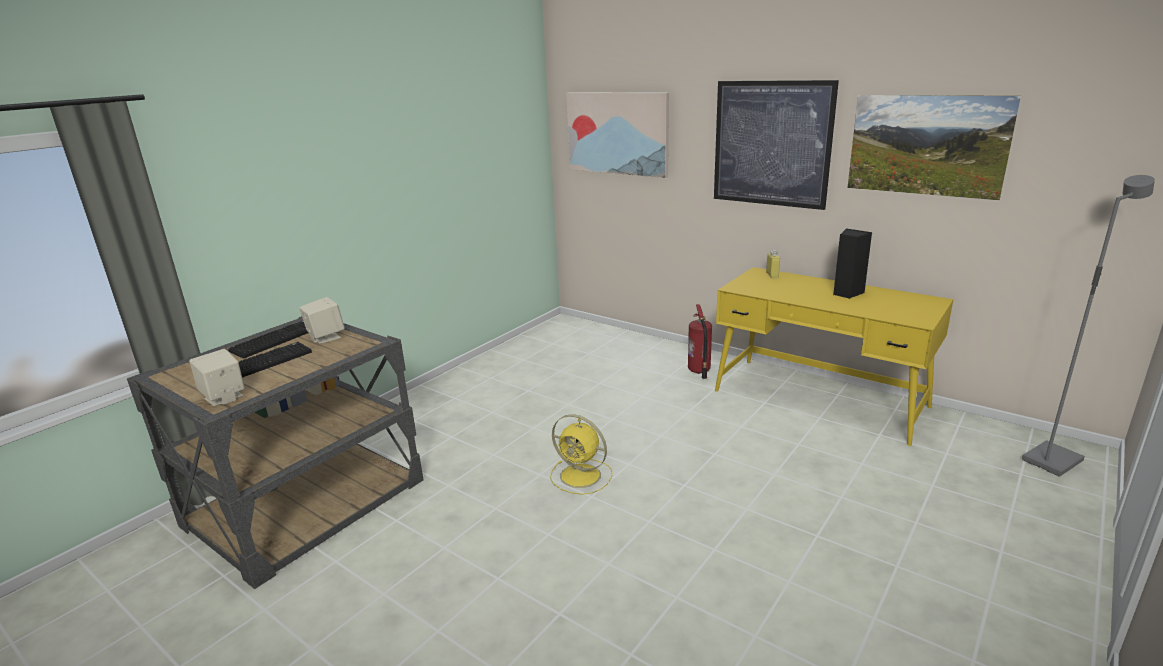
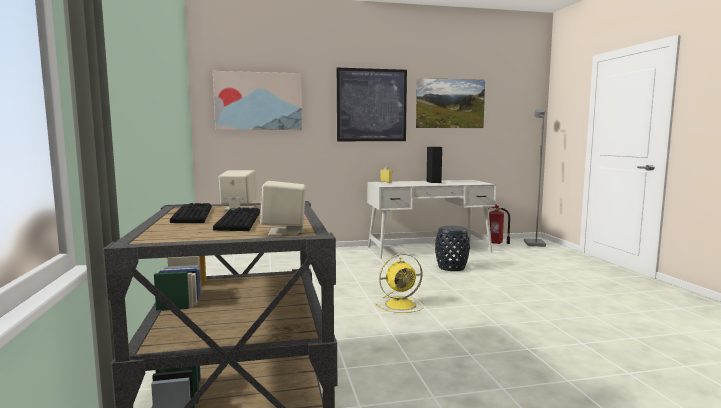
camera: 50 degrees left, 15 degrees down
fire extinguisher [688,304,712,379] -> fire extinguisher moved to [488,204,510,244]
yellow desk [715,267,954,446] -> white desk [367,180,496,259]
none -> black stool [435,225,470,271]

